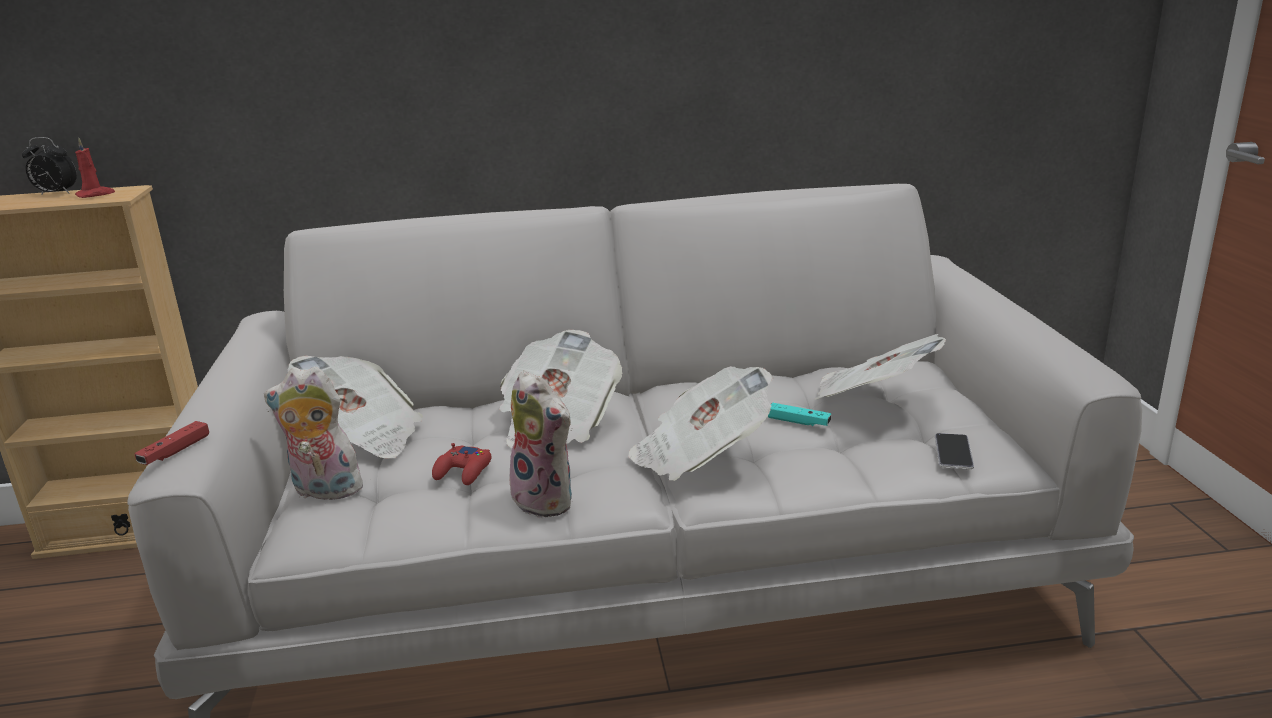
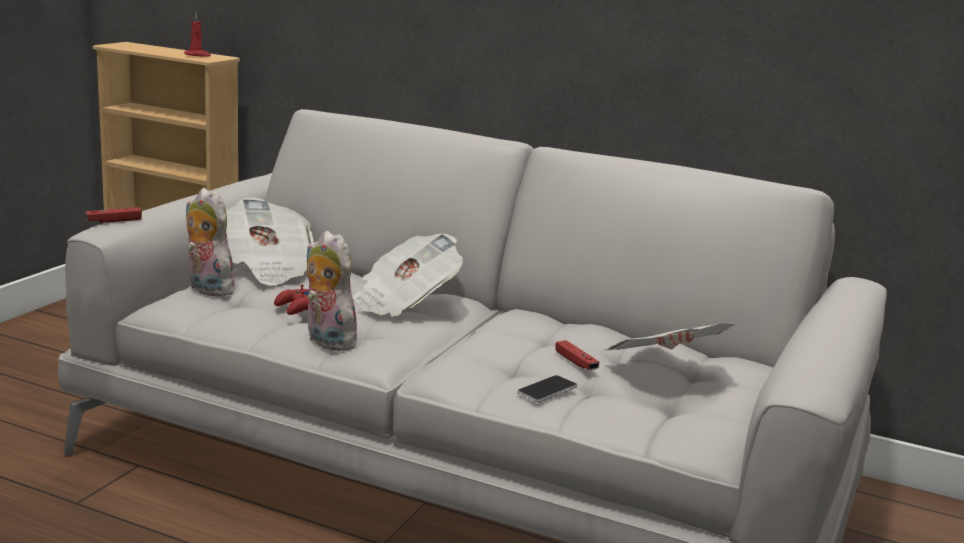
camera: 30 degrees right, 5 degrees down
alarm clock [22,137,77,195] -> none
plush toy [509,370,572,518] -> plush toy turned 150 degrees clockwise [306,231,357,351]
newspaper [629,366,773,481] -> none
turquoise game controller [768,403,831,426] -> red game controller [555,340,599,370]
phone [935,433,974,469] -> phone moved to [517,375,577,403]

